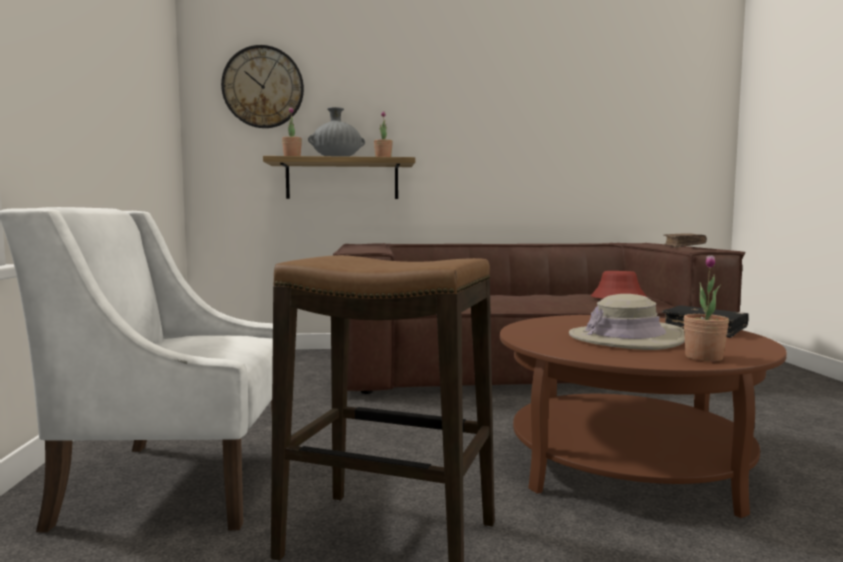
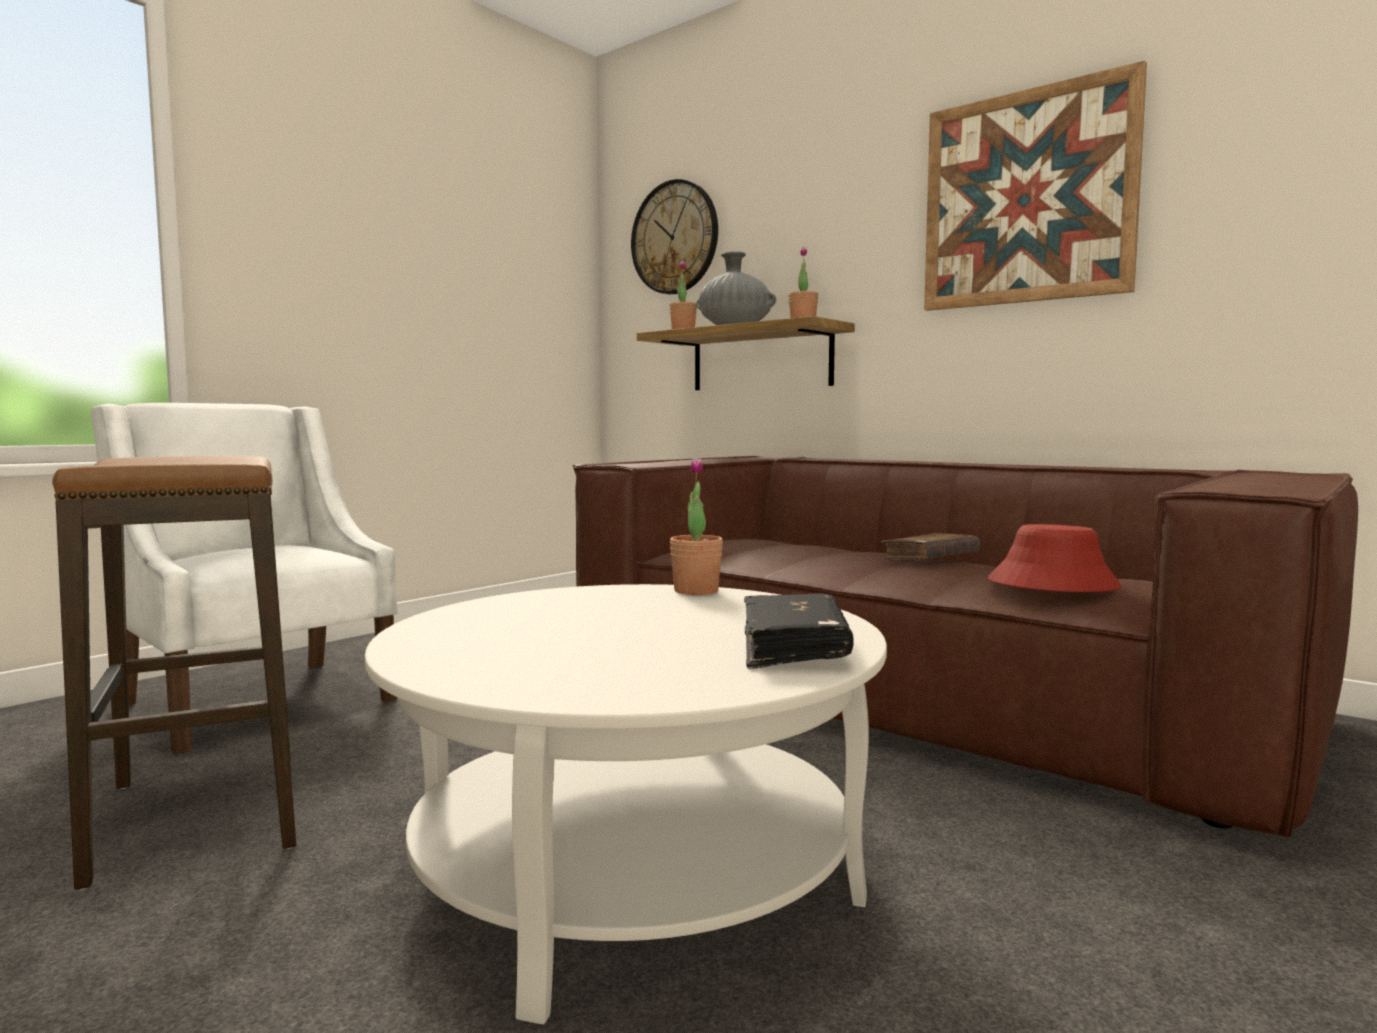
camera: 45 degrees right, 0 degrees up
brown coffee table [500,315,787,518] -> white coffee table [365,584,887,1025]
beige hat [569,294,685,350] -> none
brown book [663,233,707,248] -> brown book moved to [881,533,979,561]
potted plant [683,255,729,361] -> potted plant moved to [670,457,723,595]
none -> picture [924,61,1147,311]

